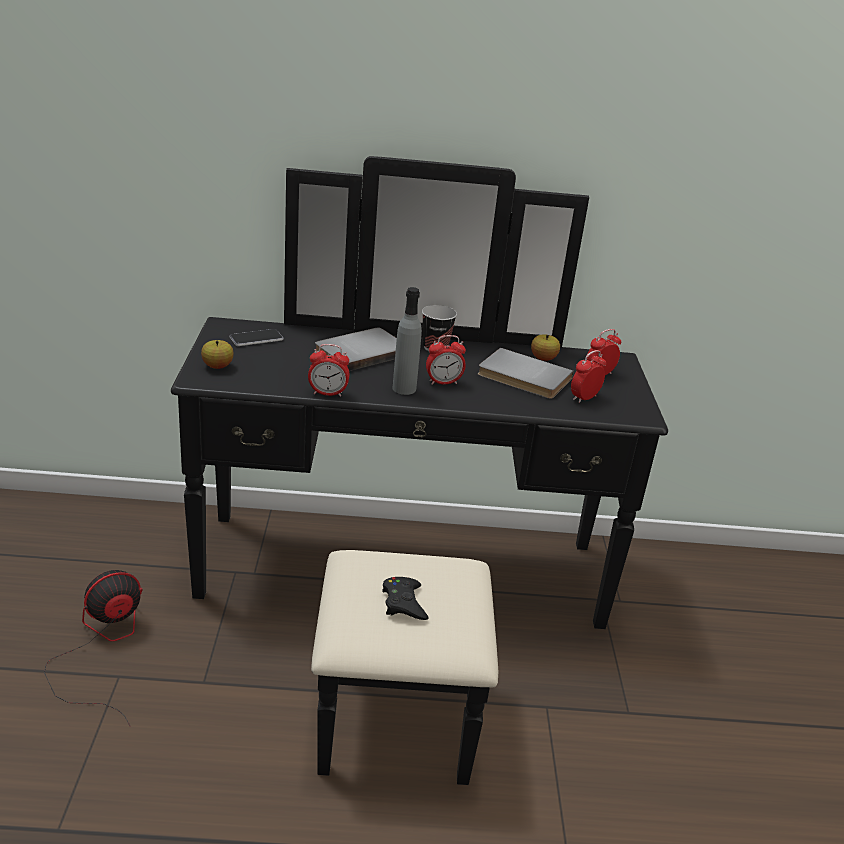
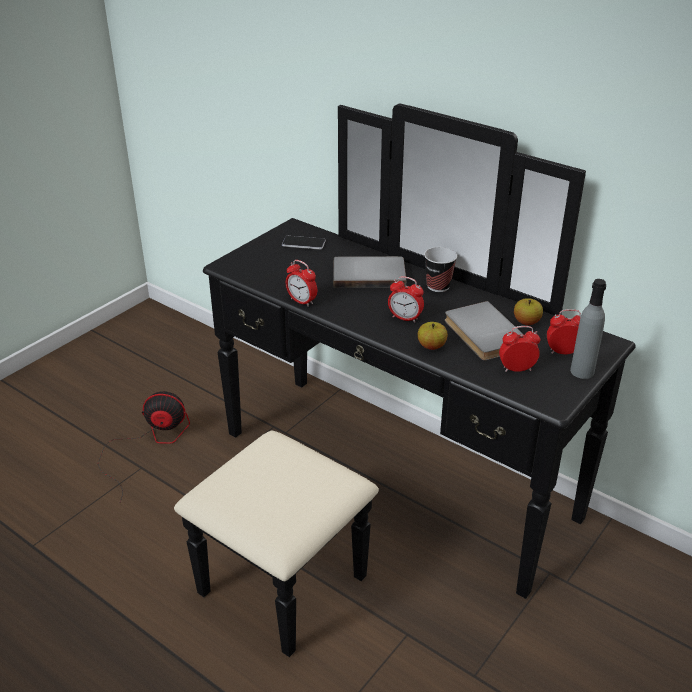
camera: 40 degrees right, 5 degrees up
apple [201,340,234,369] -> apple moved to [418,322,448,350]
black game controller [382,577,428,620] -> none
grey bottle [393,287,422,395] -> grey bottle moved to [570,279,606,379]

